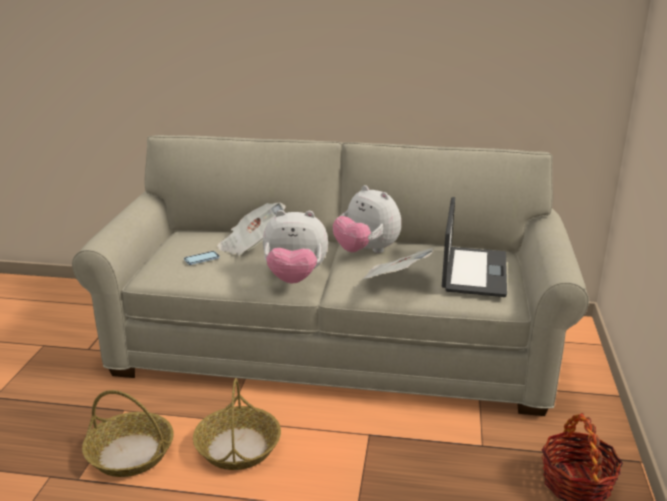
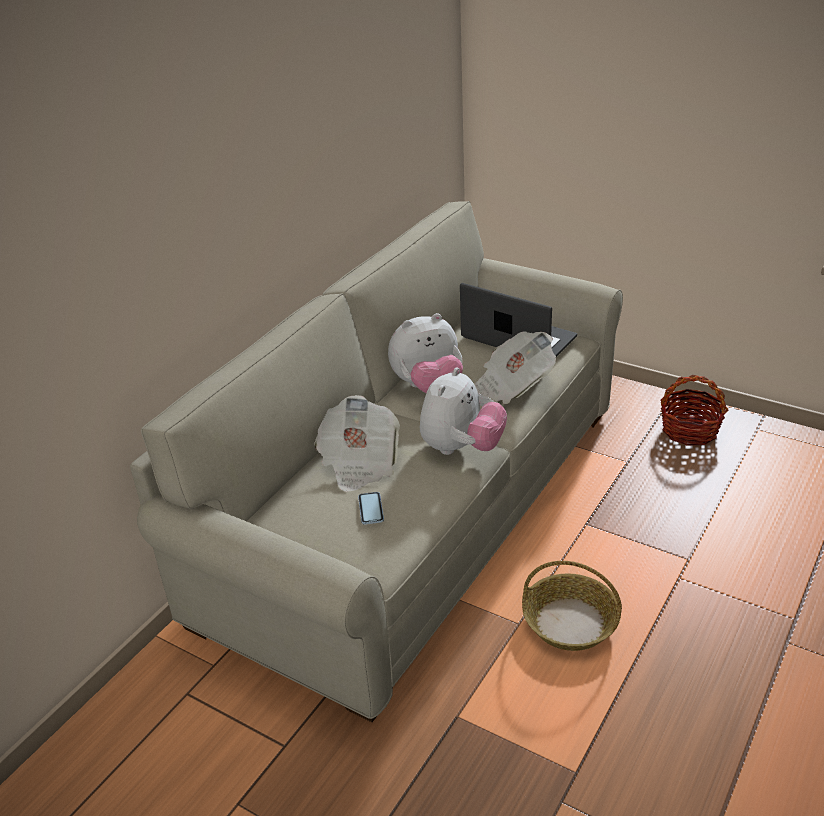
camera: 65 degrees left, 10 degrees up
basket [82,390,174,477] -> none

